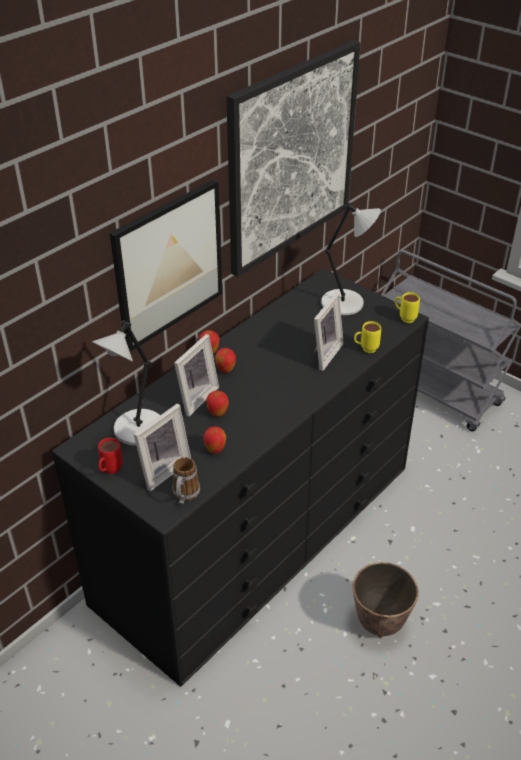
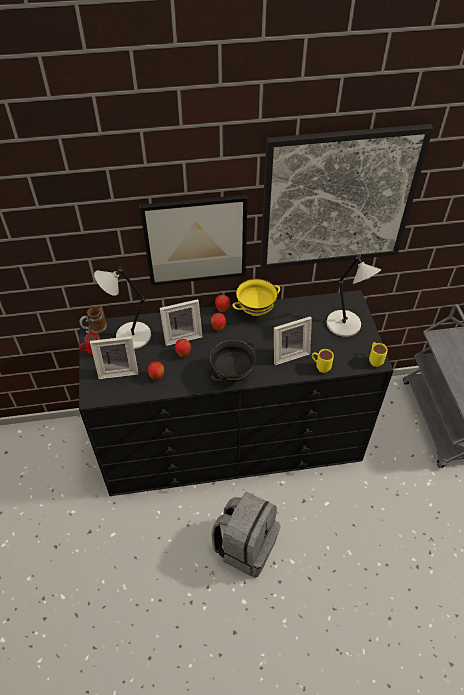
camera: 40 degrees right, 10 degrees up
mug [172,457,200,504] -> mug moved to [79,306,107,334]
planter [353,562,419,638] -> grey backpack [211,492,281,578]
none -> black bowl [210,340,256,382]
none -> yellow bowl [232,278,280,316]

